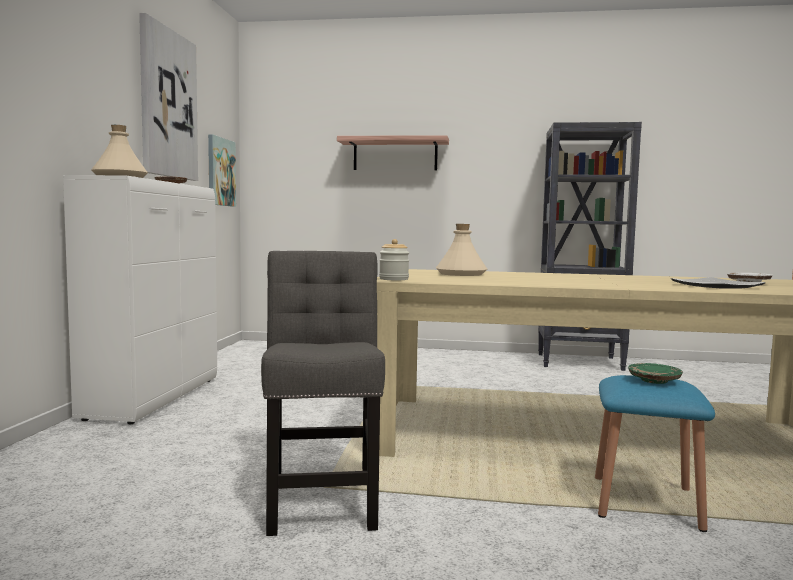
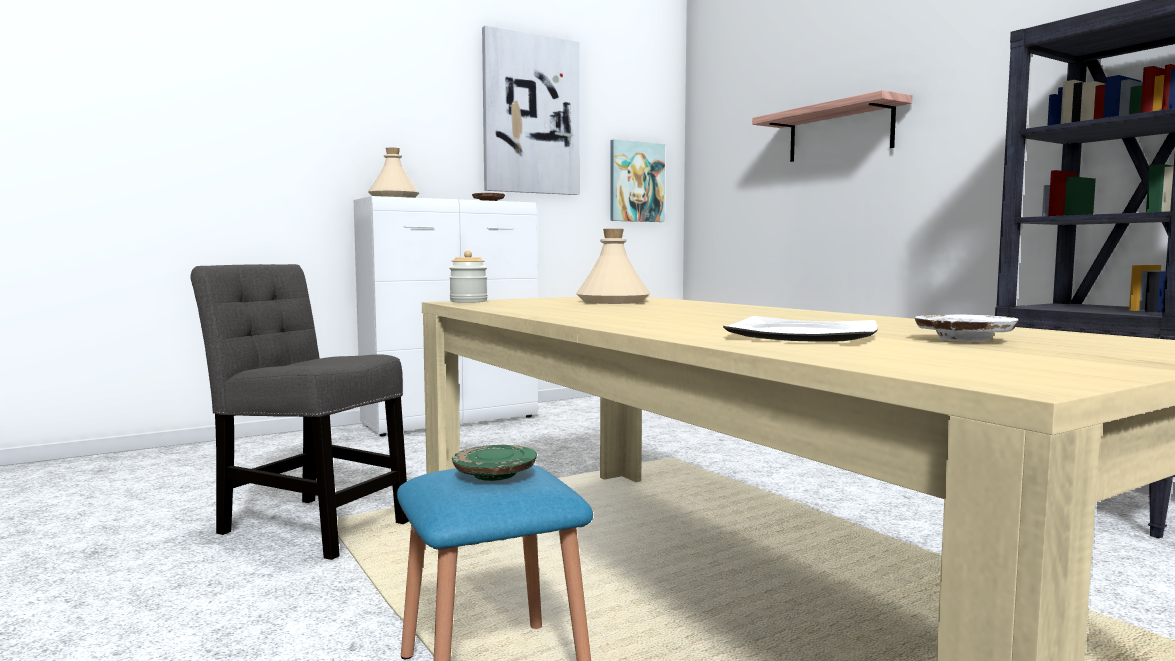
camera: 50 degrees right, 0 degrees up
grey chair [261,251,385,536] -> grey chair turned 105 degrees counterclockwise [190,264,409,560]

